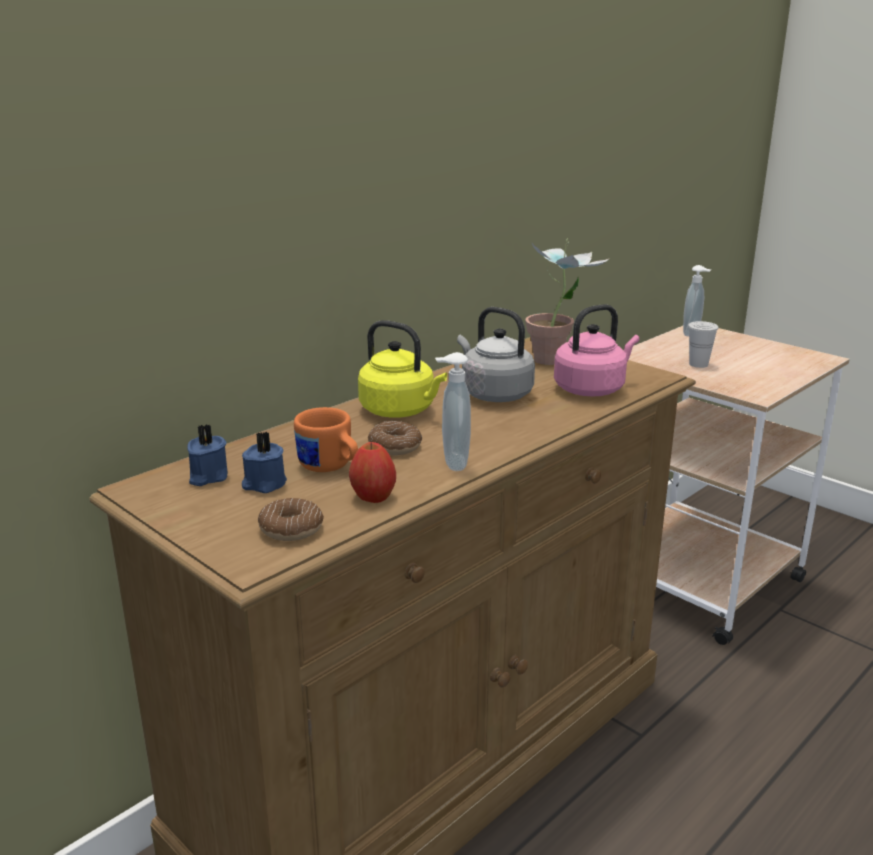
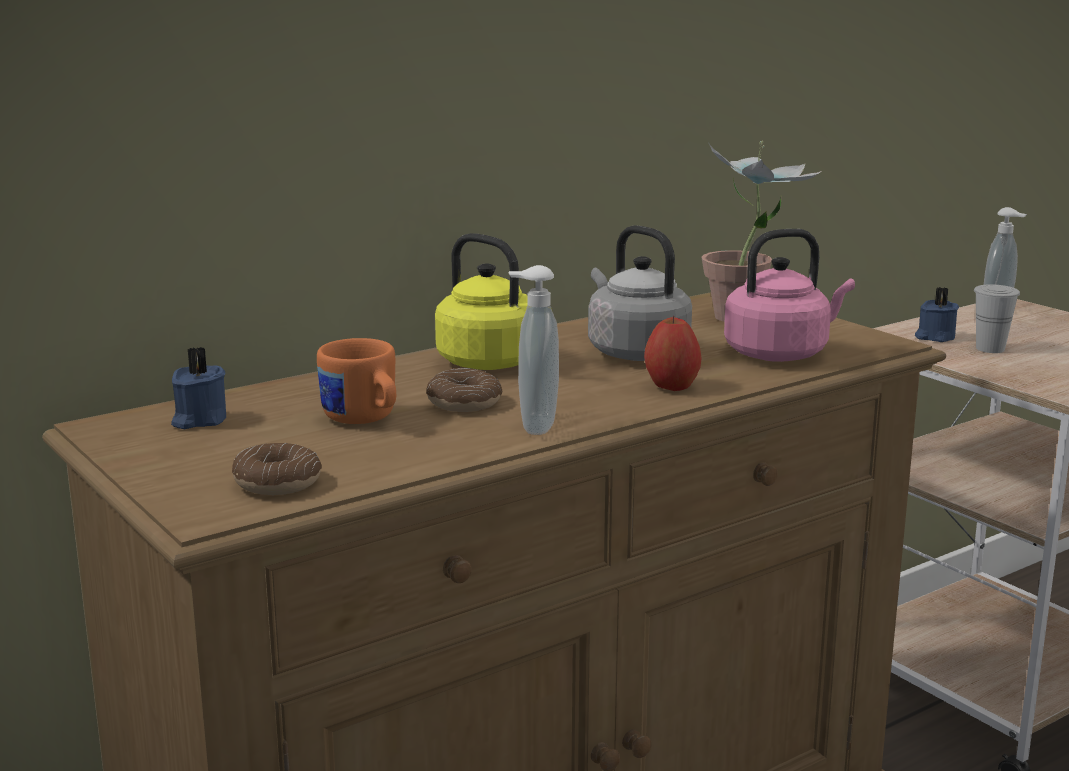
camera: 10 degrees right, 5 degrees down
blue candle [242,432,287,493] -> blue candle moved to [915,287,959,342]
apple [349,442,396,503] -> apple moved to [644,316,702,391]

